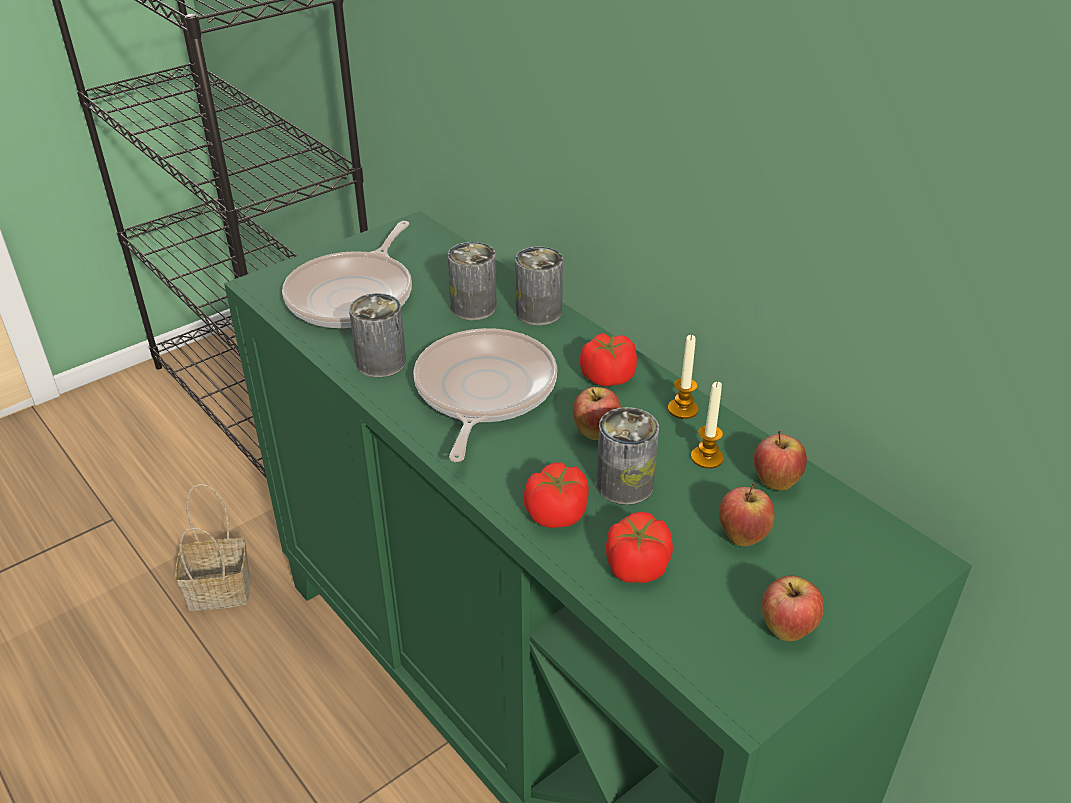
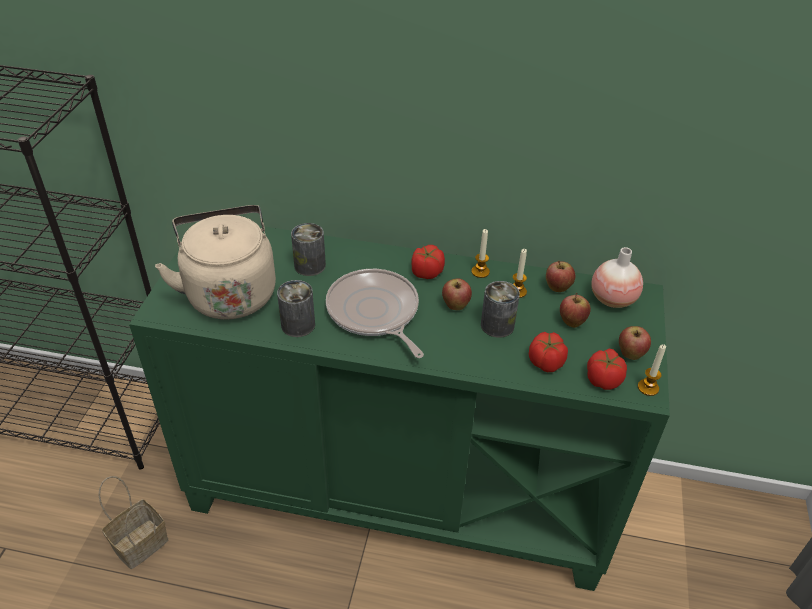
camera: 40 degrees left, 5 degrees up
frying pan [282,221,412,328] -> beige kettle [155,205,276,320]
can [515,246,563,325] -> none
tomato [523,463,589,528] -> tomato moved to [587,348,627,390]
none -> vase [591,247,643,308]
none -> candle [638,344,666,396]

